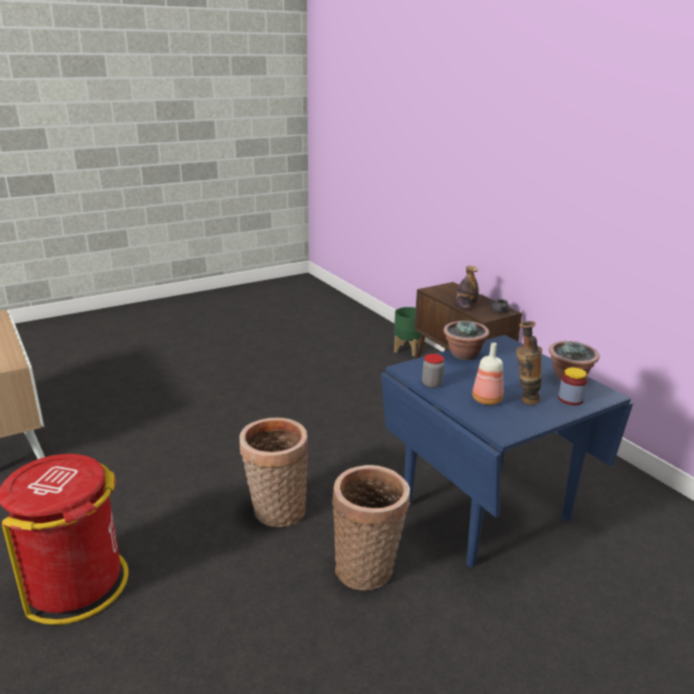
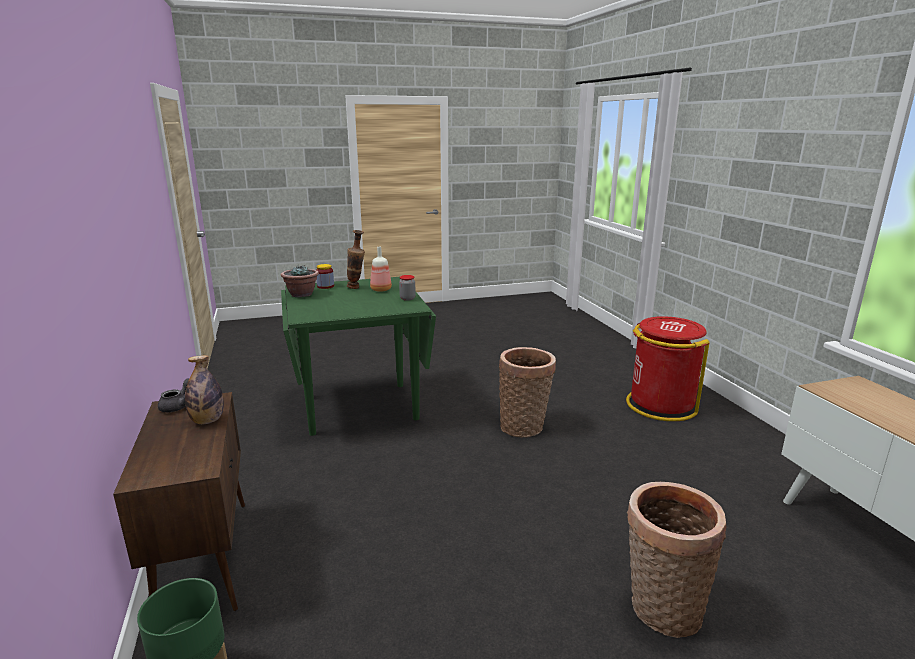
camera: 165 degrees left, 5 degrees down
basket [332,465,410,591] -> basket moved to [627,482,726,638]
blue dining table [381,335,633,567] -> green dining table [281,277,436,436]
potted plant [443,320,489,360] -> none

